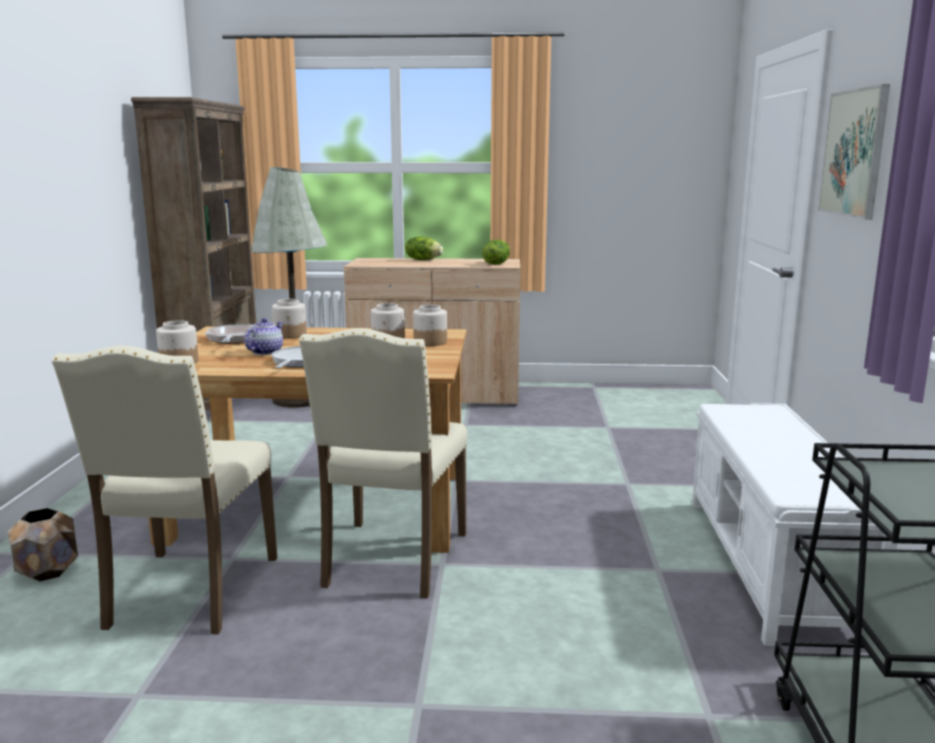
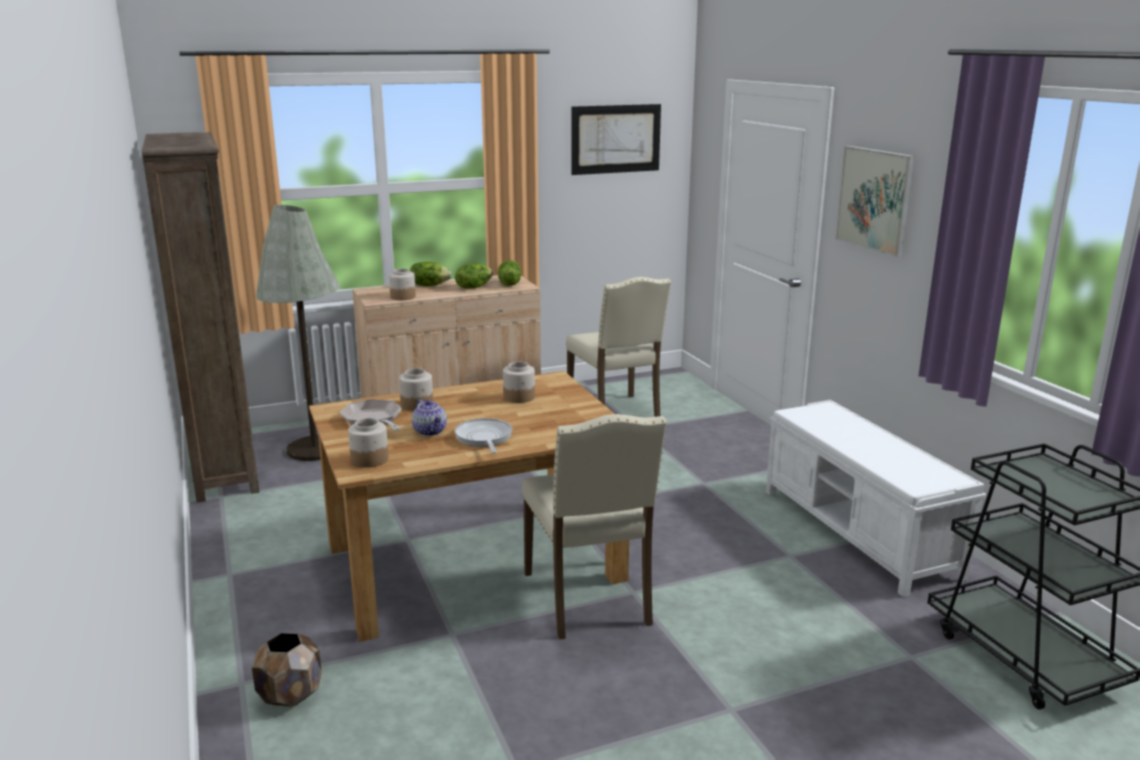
camera: 25 degrees left, 5 degrees up
beige chair [52,346,277,635] -> beige chair moved to [566,277,671,417]
teapot [244,318,283,355] -> teapot turned 150 degrees clockwise [412,399,447,436]
jar [413,304,447,346] -> jar moved to [389,269,416,300]
none -> lettuce [455,263,493,289]
none -> picture [571,104,661,175]

